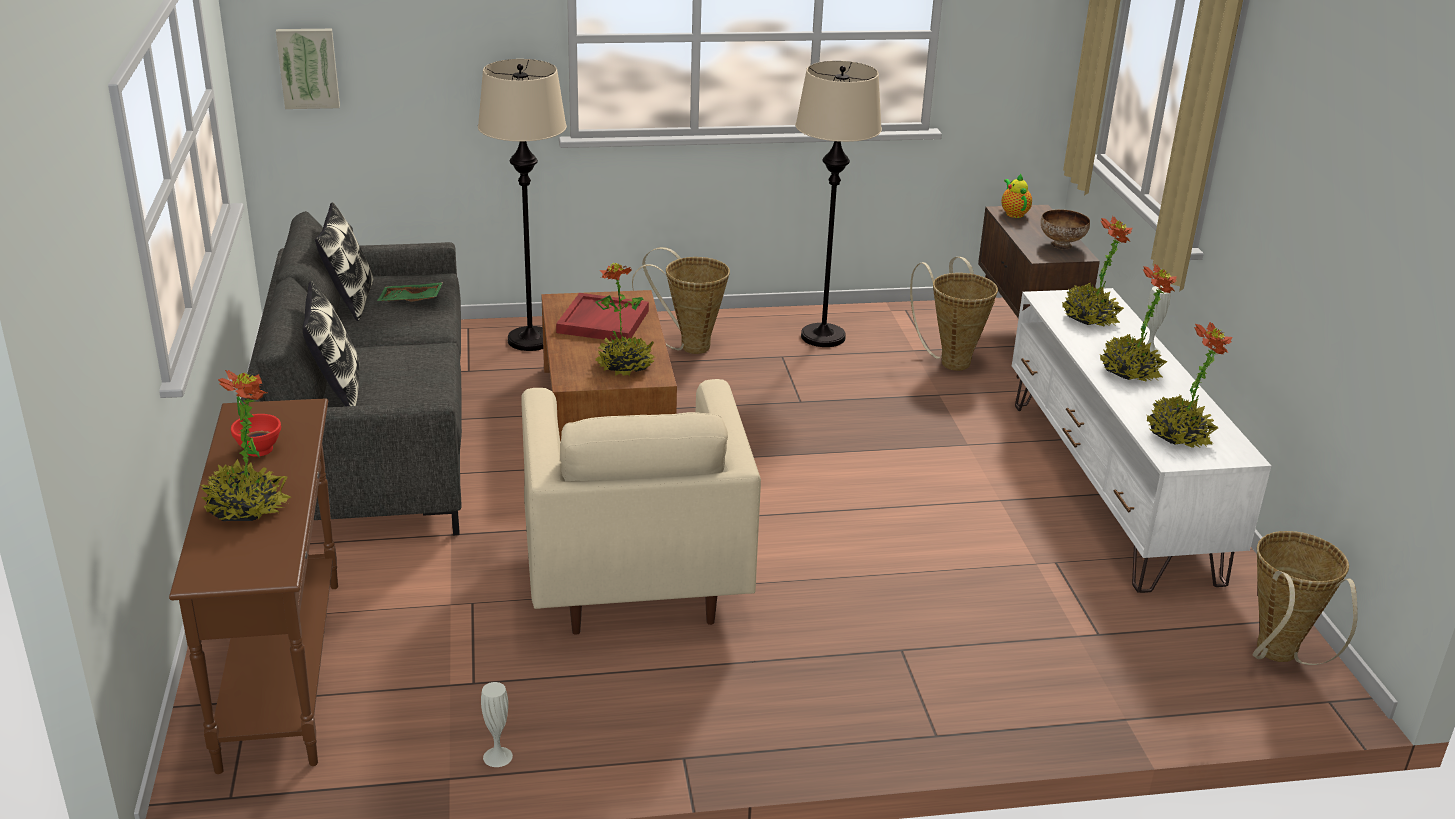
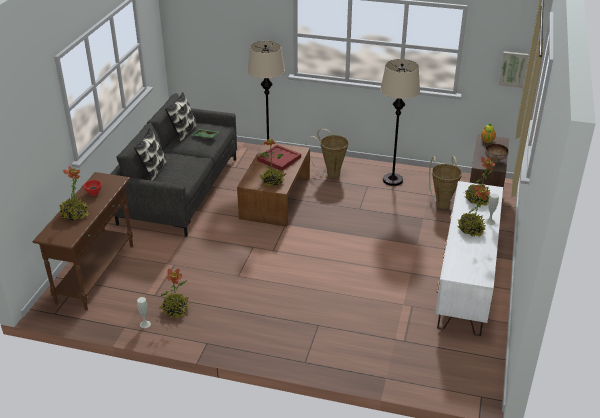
camera: 25 degrees right, 5 degrees up
picture [276,29,340,109] -> picture moved to [499,51,529,88]
beige armchair [521,379,761,635] -> none
potted plant [1147,322,1233,448] -> potted plant moved to [159,268,190,319]
basket [1253,531,1358,665] -> none

